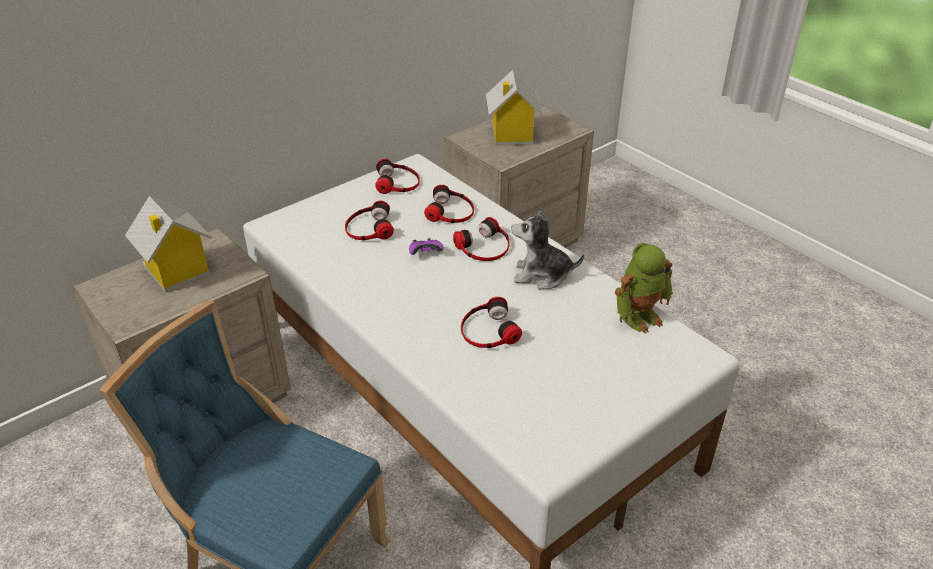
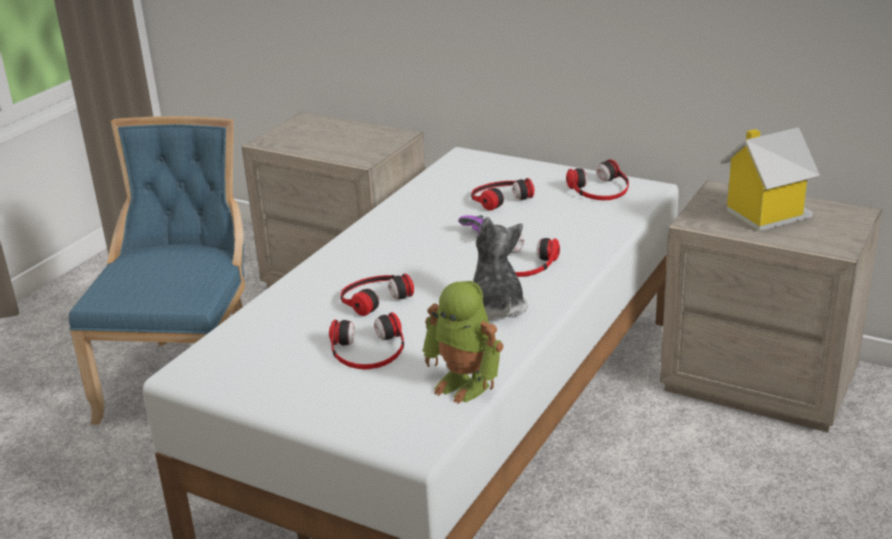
camera: 70 degrees right, 10 degrees down
toy house [125,196,212,293] -> none
headphones [424,185,474,223] -> headphones moved to [329,312,404,369]

